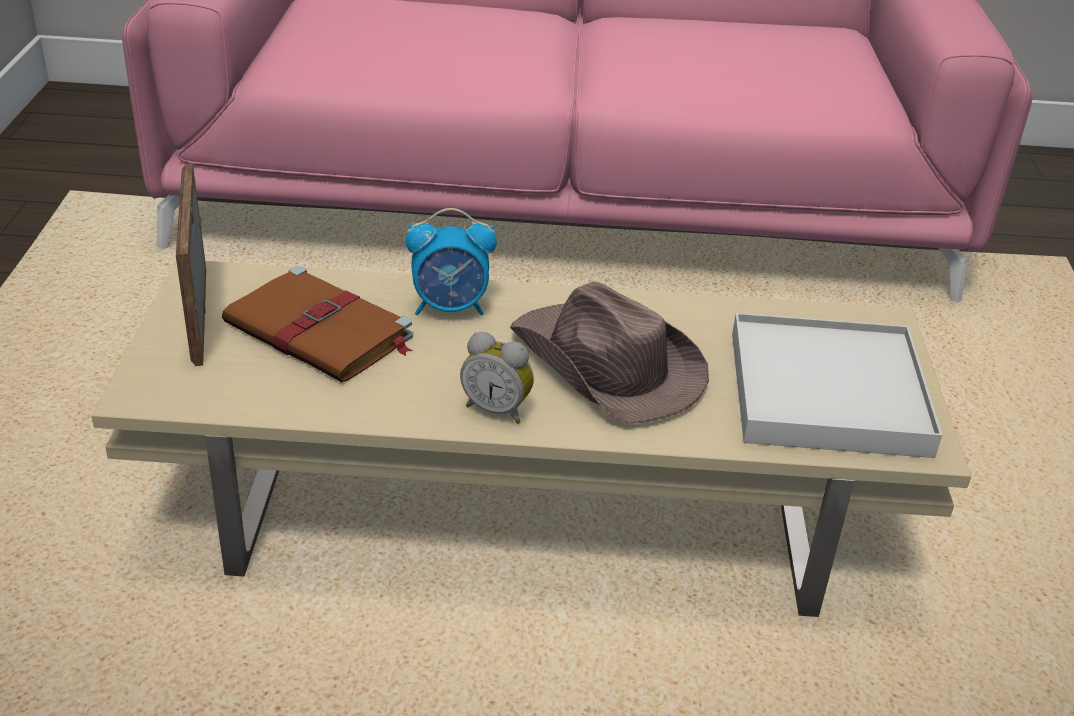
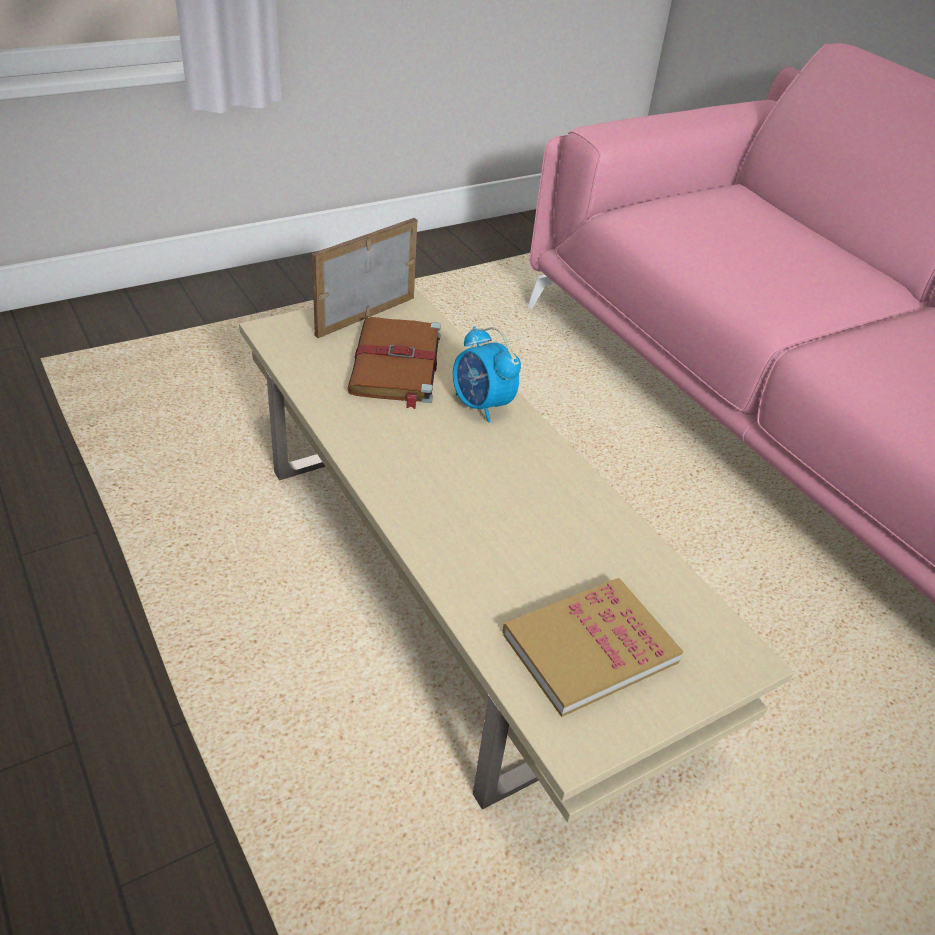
camera: 55 degrees right, 5 degrees up
alarm clock [460,332,534,424] -> none
brown hat [510,281,709,424] -> none
white tray [732,313,942,458] -> book [502,578,683,717]

